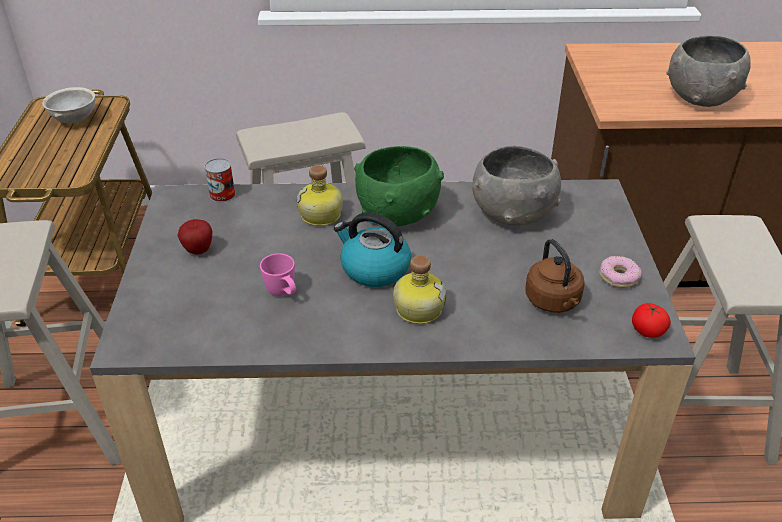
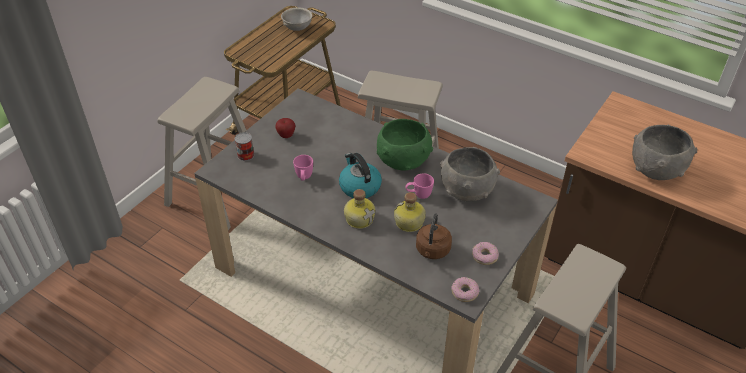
camera: 35 degrees right, 5 degrees up
can [204,158,235,202] -> can moved to [235,132,254,161]
bottle [297,165,343,226] -> bottle moved to [394,192,426,232]
tomato [632,303,671,338] -> donut [451,277,479,302]
none -> pink mug [406,173,434,199]

